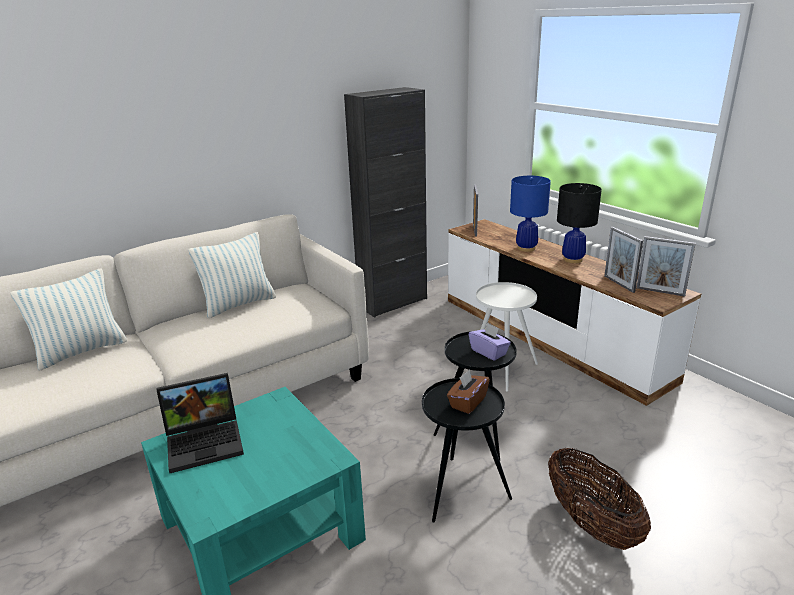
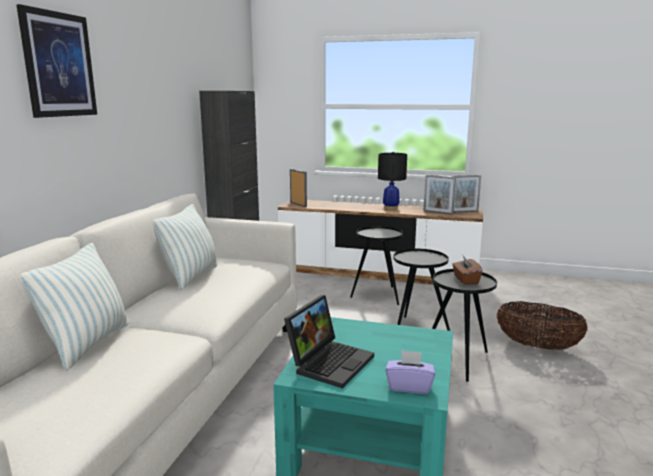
camera: 40 degrees left, 10 degrees down
purple tissue box [469,323,511,361] -> purple tissue box moved to [386,350,435,394]
white side table [476,282,538,392] -> black side table [350,226,403,305]
blue table lamp [510,176,551,252] -> none
none -> picture [16,4,97,118]

